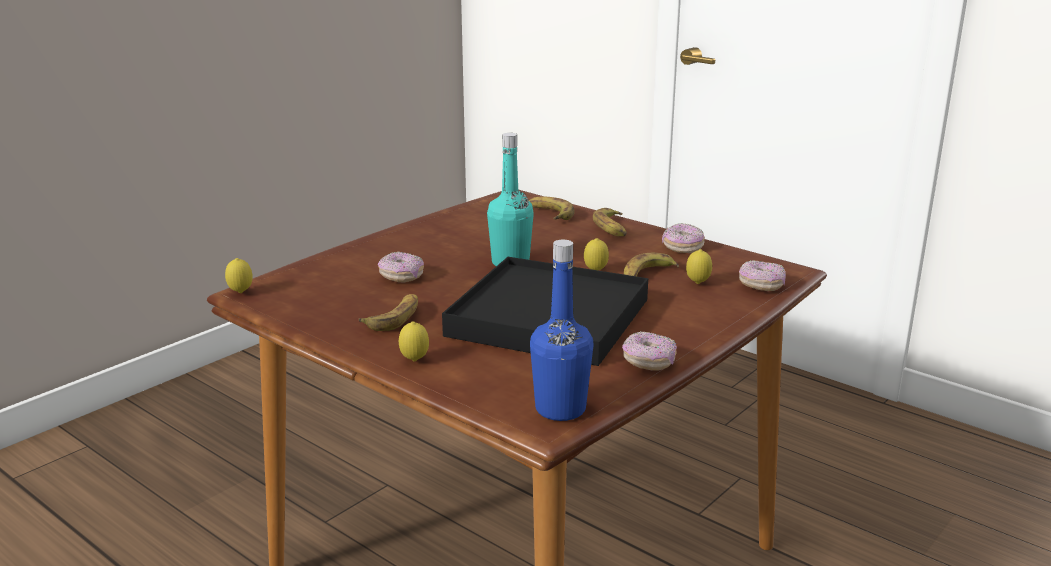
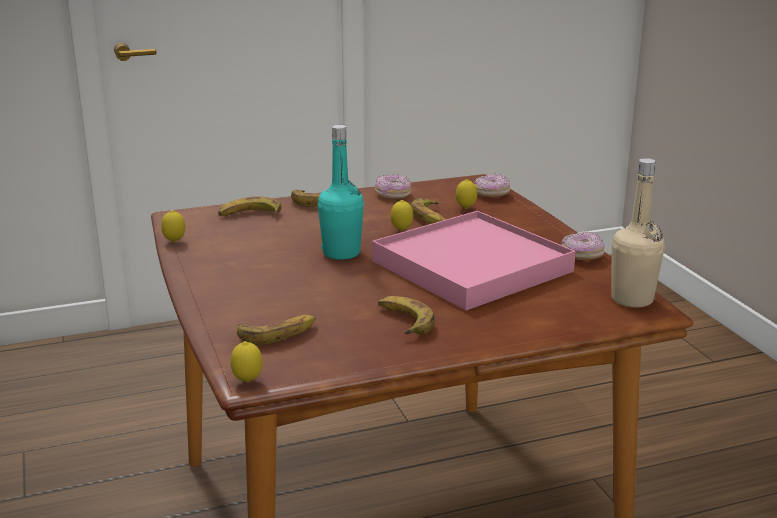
camera: 60 degrees left, 0 degrees up
donut [378,251,424,282] -> none
lemon [399,322,429,361] -> lemon moved to [161,210,185,242]
black tray [442,257,648,366] -> pink tray [372,211,576,311]
blue bottle [530,240,593,421] -> beige bottle [611,158,665,308]
none -> banana [237,315,316,345]

